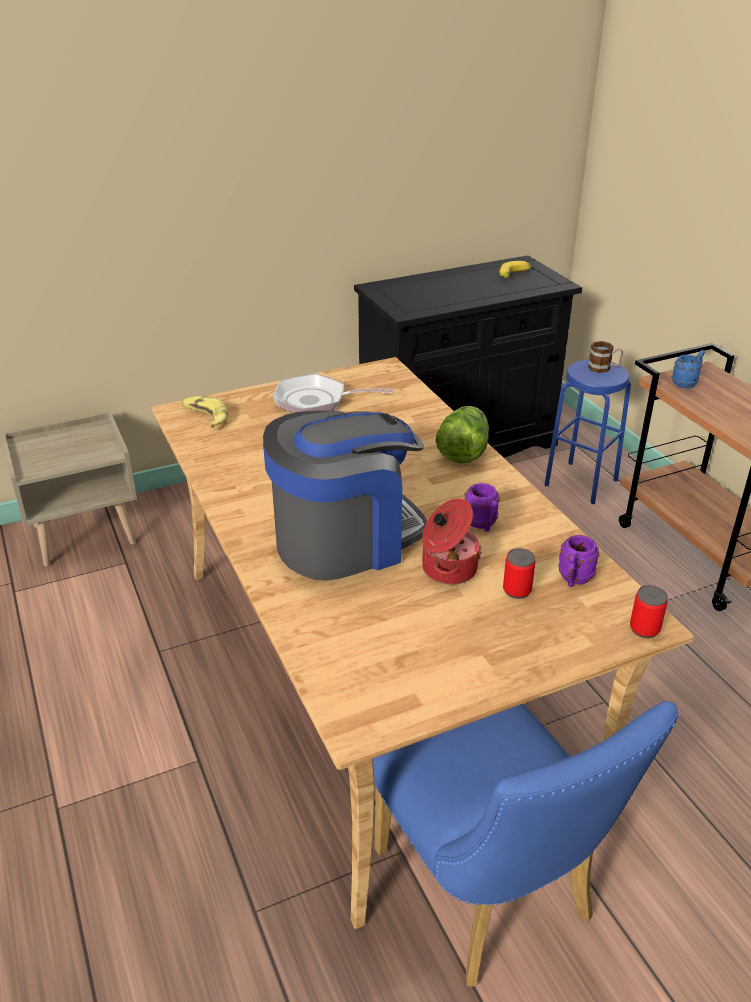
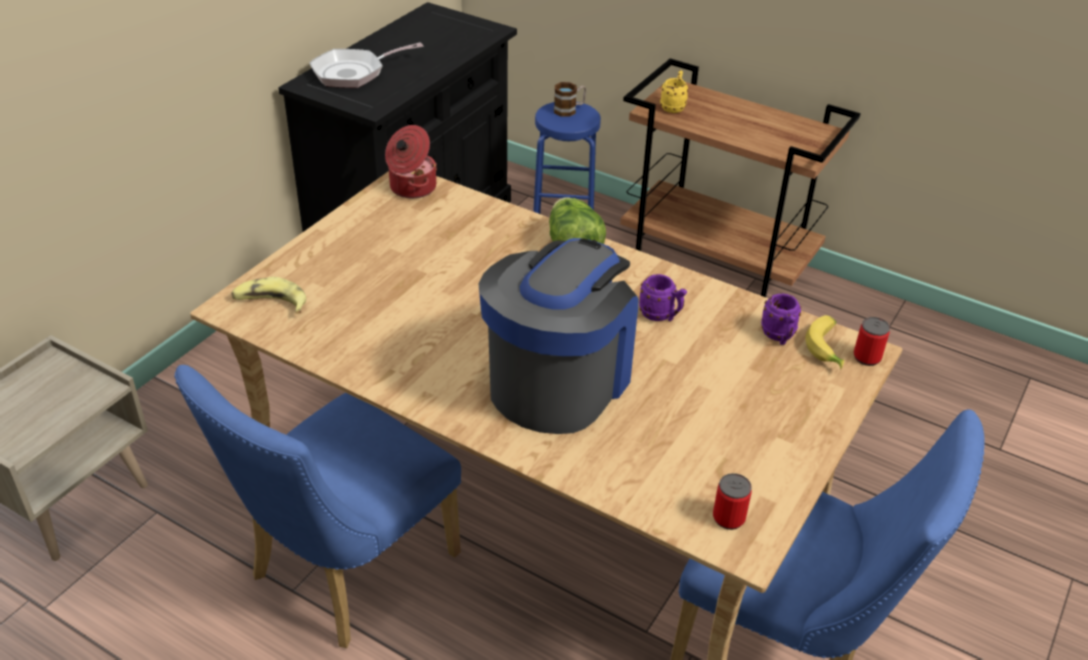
camera: 35 degrees left, 5 degrees up
frying pan [273,374,393,413] -> frying pan moved to [309,42,423,88]
cooking pot [422,499,482,585] -> cooking pot moved to [385,125,437,198]
banana [499,261,531,278] -> banana moved to [805,315,844,369]
can [503,548,535,599] -> can moved to [713,473,752,530]
blue mug [672,350,705,388] -> yellow mug [660,70,688,113]
none -> blue chair [174,365,461,648]

